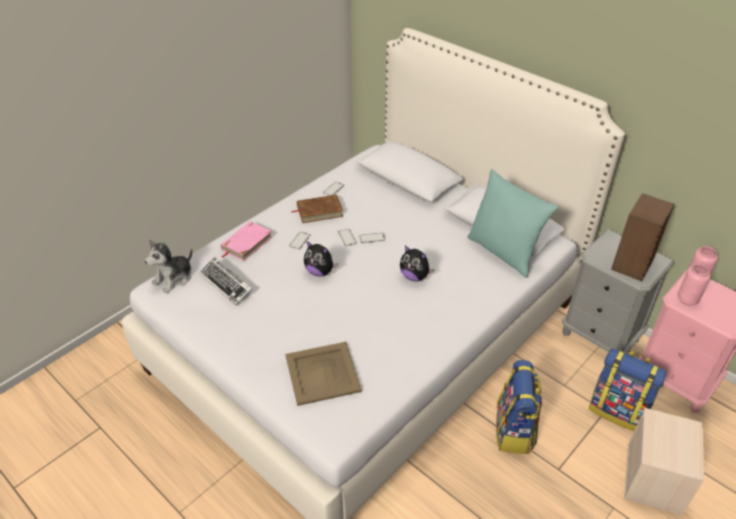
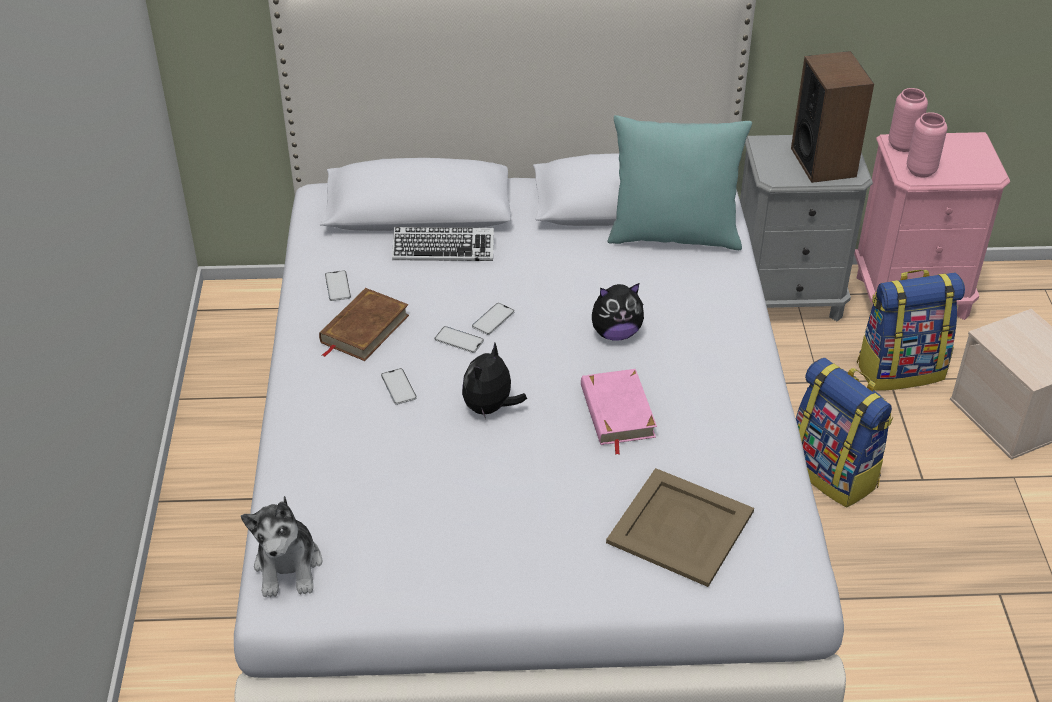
camera: 45 degrees left, 0 degrees up
keyboard [199,257,253,306] -> keyboard moved to [392,227,494,261]
pink book [221,221,272,261] -> pink book moved to [581,369,657,455]
plush toy [304,241,338,276] -> plush toy turned 135 degrees clockwise [462,343,527,419]

